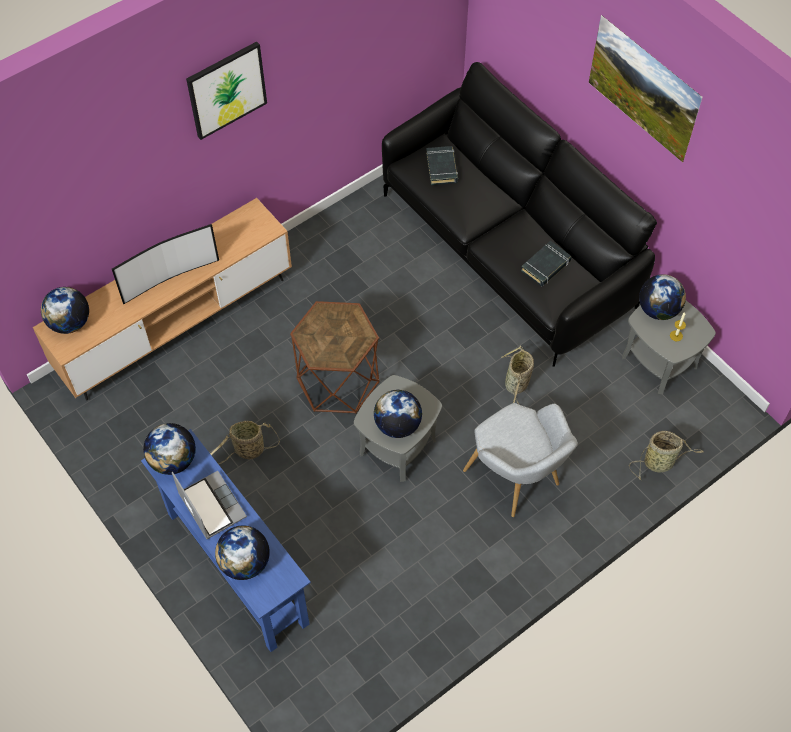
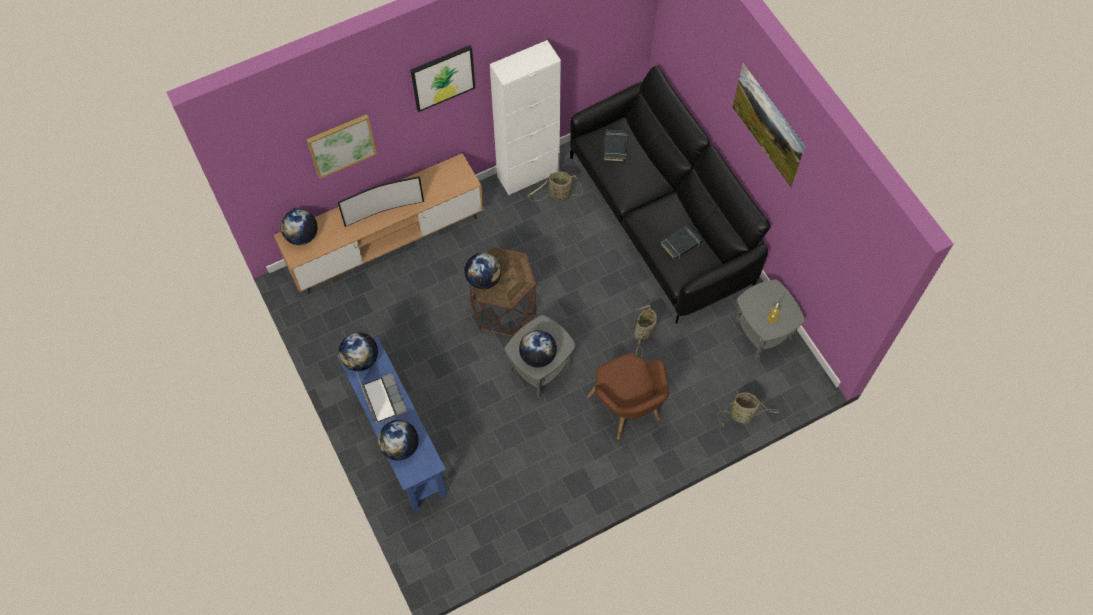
camera: 10 degrees right, 5 degrees up
basket [210,421,280,464] -> basket moved to [528,172,583,201]
grey armchair [463,403,578,517] -> brown armchair [587,353,669,440]
globe [639,274,686,320] -> globe moved to [464,253,501,290]
none -> picture [307,114,377,179]
none -> white cabinet [490,40,561,195]

